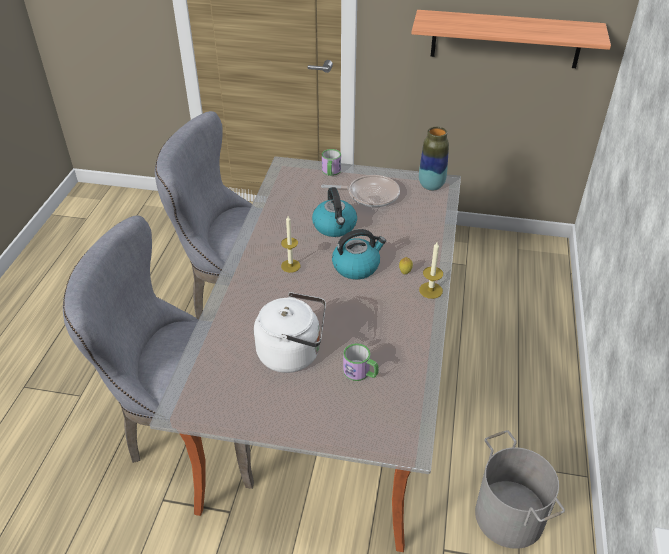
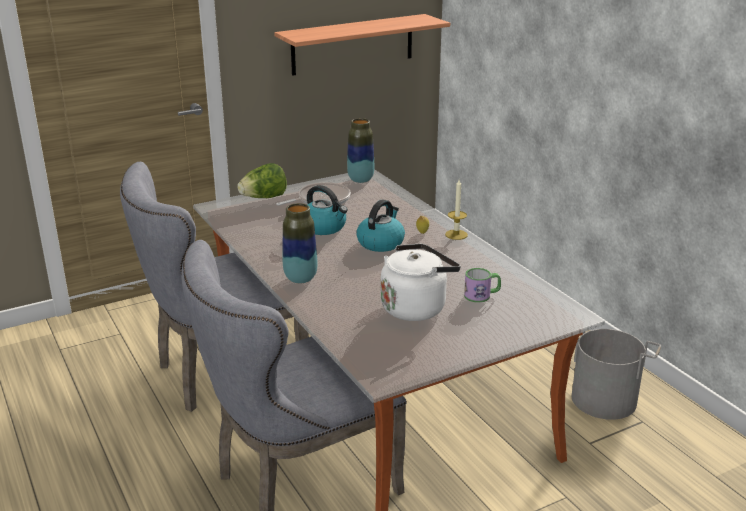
camera: 40 degrees left, 15 degrees down
candle [281,216,301,273] -> none
mug [322,149,341,176] -> lettuce [237,163,287,198]
none -> vase [283,203,317,283]

